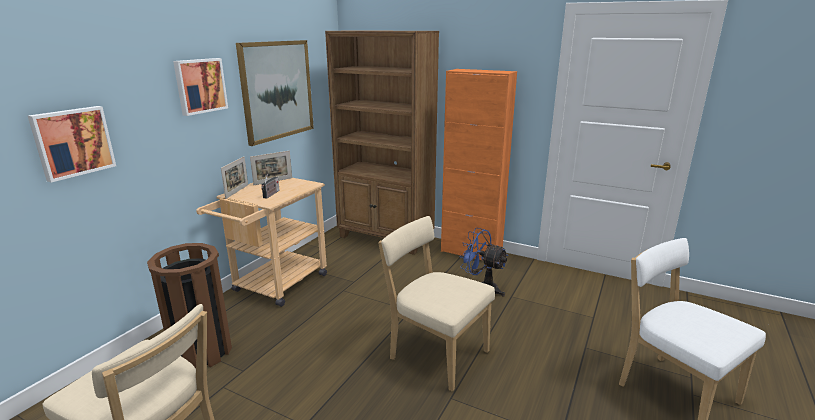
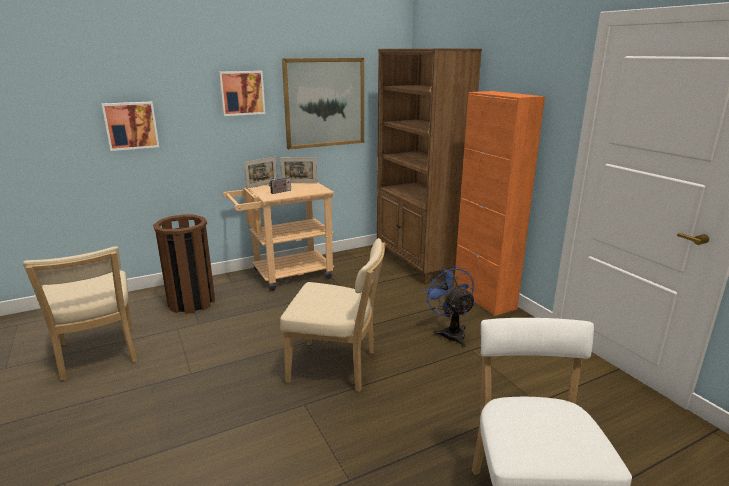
camera: 35 degrees right, 0 degrees up
beige chair [378,216,495,391] -> beige chair turned 120 degrees clockwise [280,238,386,392]

